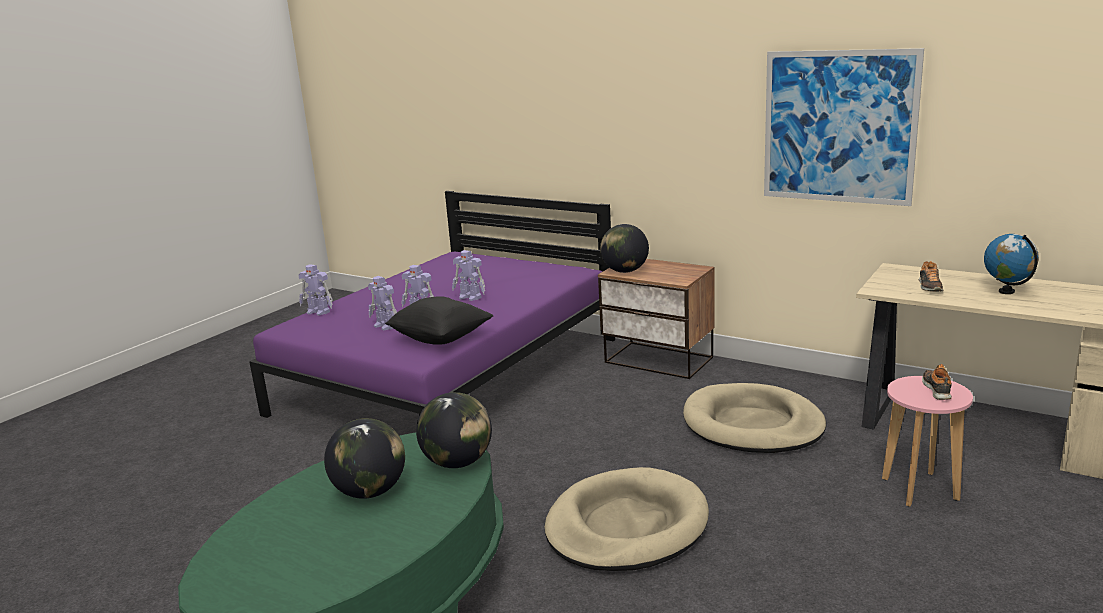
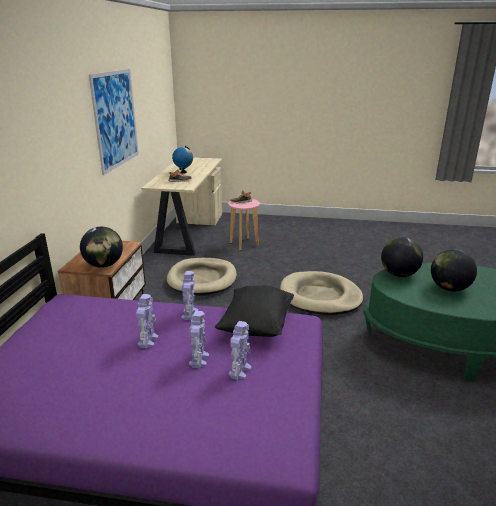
camera: 115 degrees left, 5 degrees up
toy robot [299,264,333,316] -> toy robot moved to [182,271,198,320]

